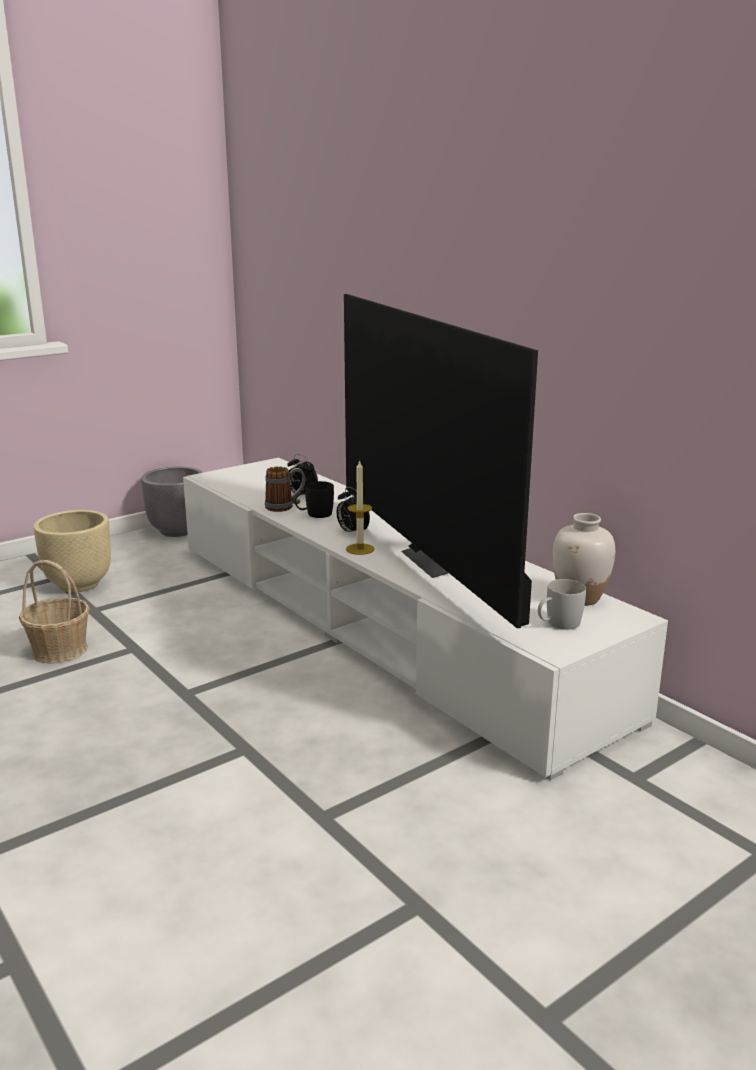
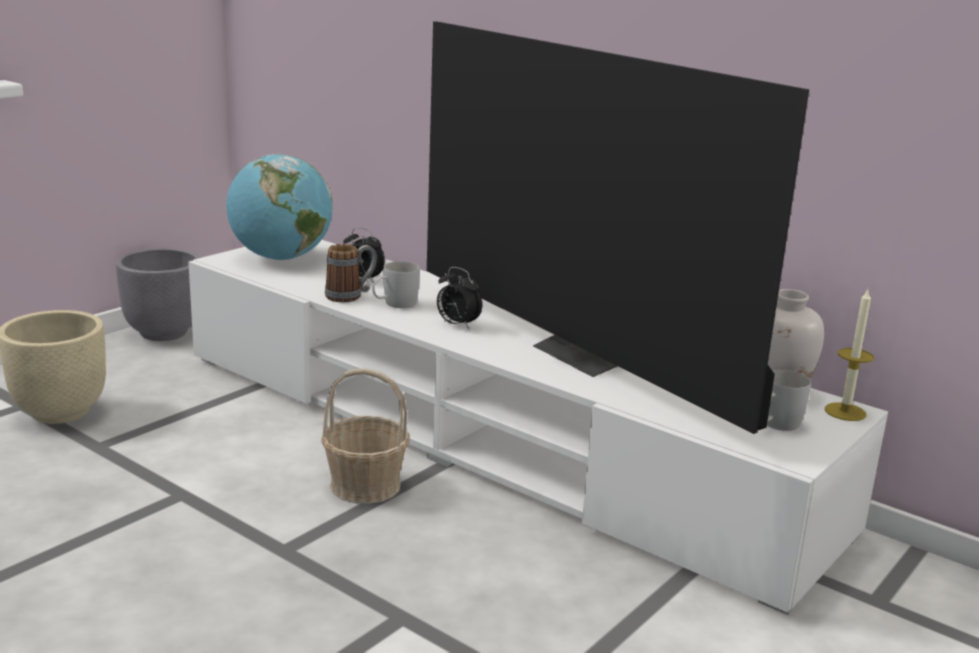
camera: 15 degrees left, 0 degrees up
basket [19,560,90,664] -> basket moved to [321,368,410,504]
black mug [295,481,334,518] -> white mug [372,261,420,308]
candle [346,459,375,555] -> candle moved to [825,290,874,421]
none -> globe [226,154,332,260]

